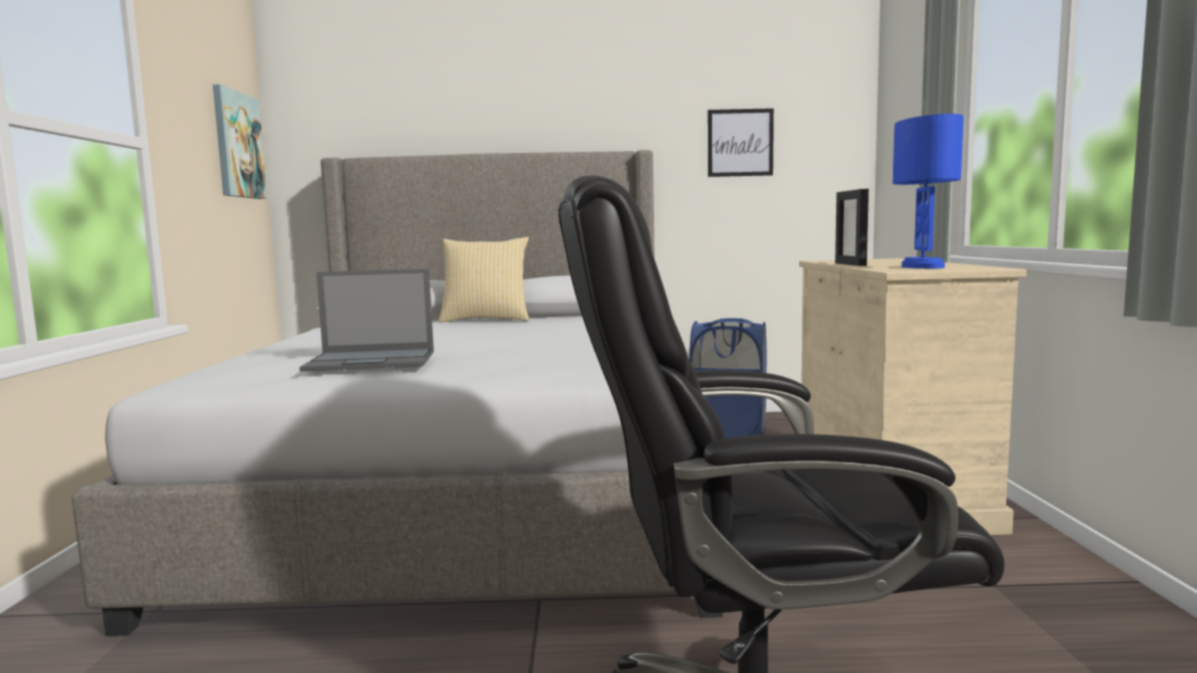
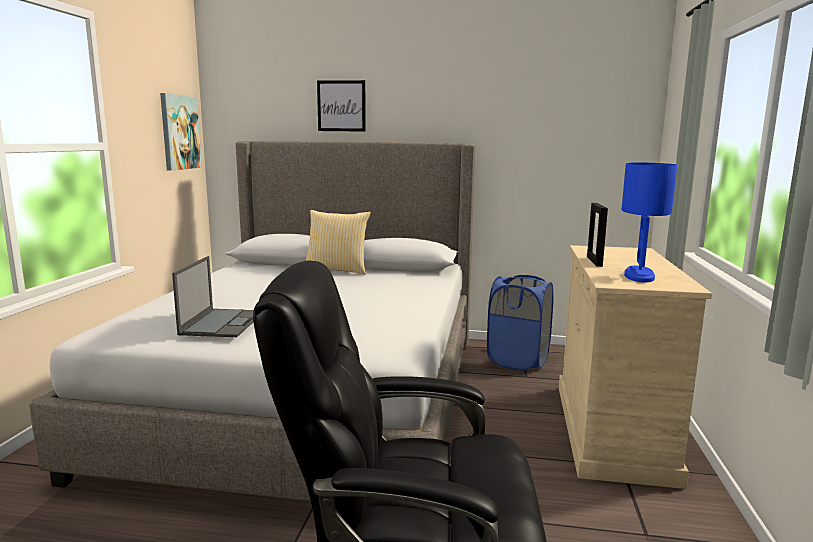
camera: 10 degrees right, 5 degrees up
laptop [299,269,434,371] -> laptop turned 90 degrees counterclockwise [172,256,254,337]
picture [708,108,774,177] -> picture moved to [317,80,366,132]

